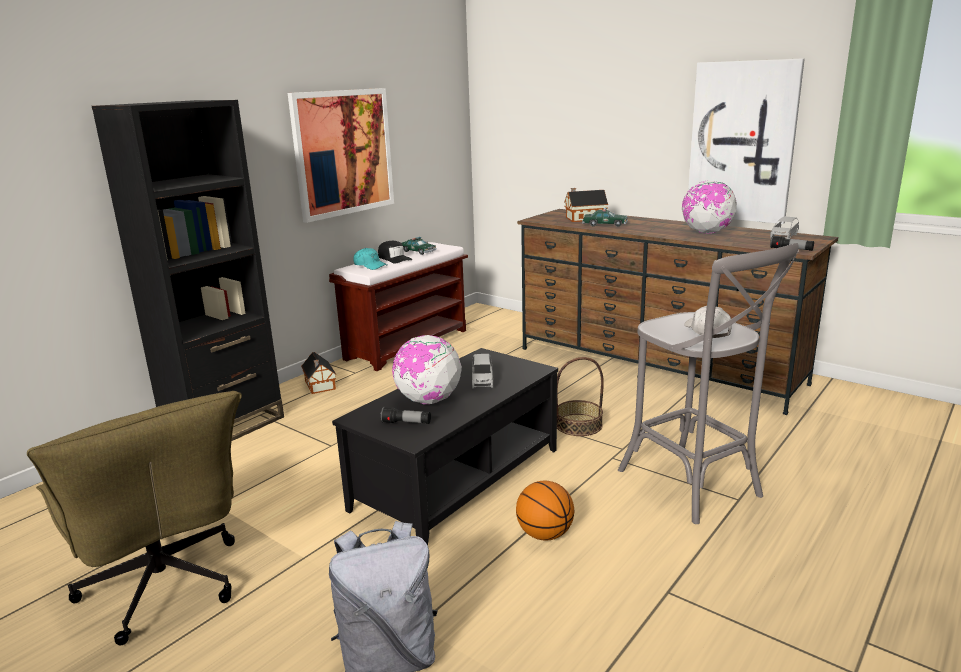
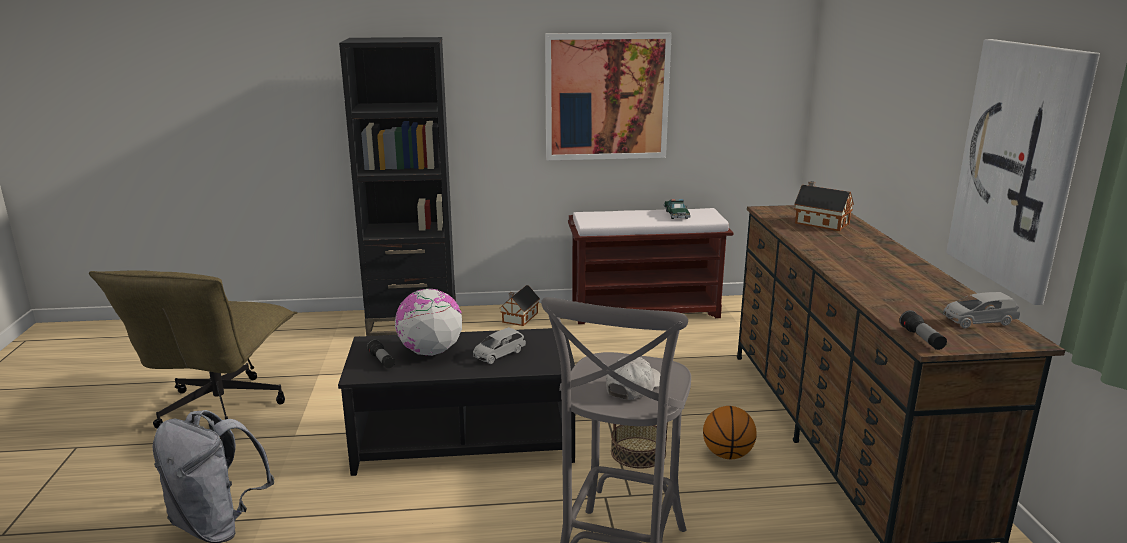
camera: 45 degrees right, 0 degrees up
turquoise cap [353,248,387,270] -> none
black cap [378,241,412,263] -> none
basketball [516,481,574,541] -> basketball moved to [703,406,757,459]
toy car [582,208,628,227] -> none
globe [682,180,737,234] -> none

